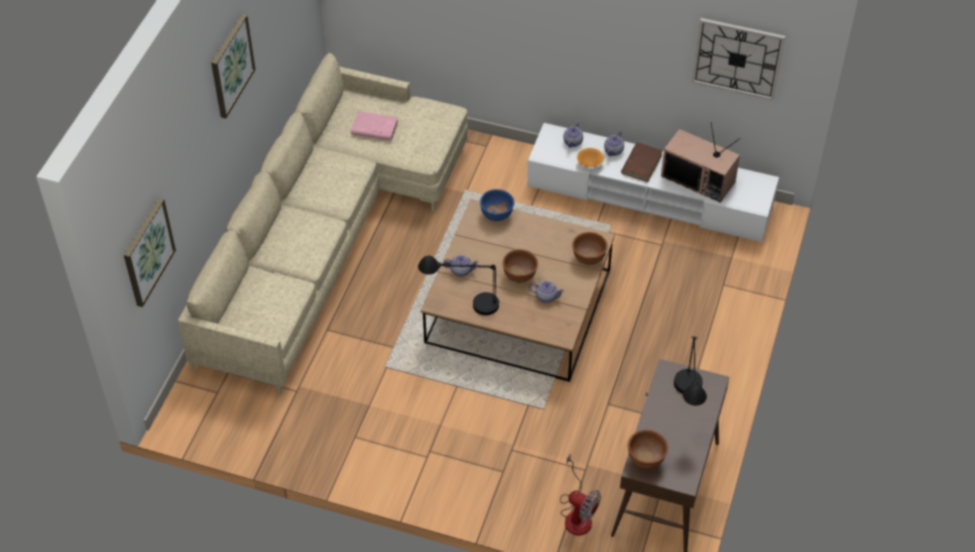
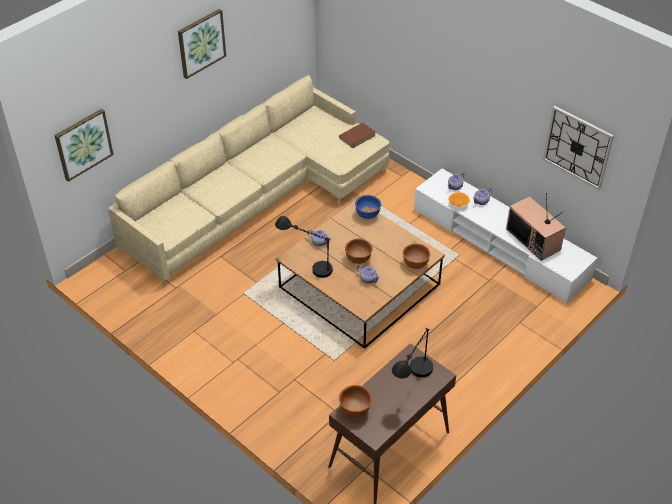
camera: 25 degrees right, 5 degrees down
pink book [351,111,398,141] -> none
fan [560,453,601,535] -> none
brown book [621,143,663,182] -> brown book moved to [339,123,376,148]

